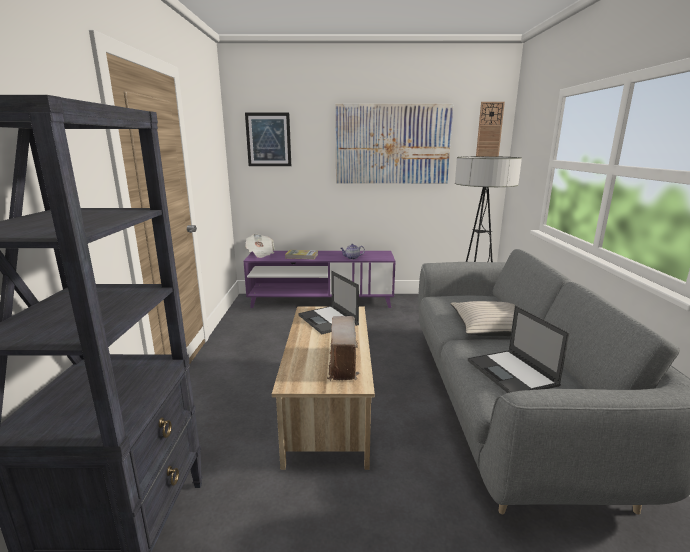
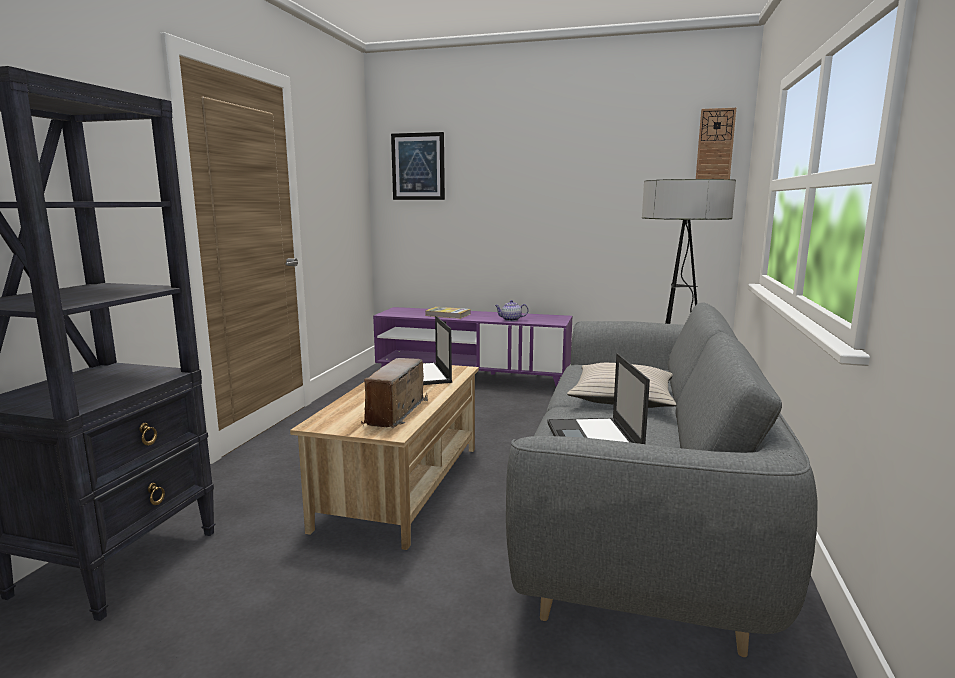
camera: 15 degrees right, 5 degrees down
newspaper [245,234,274,258] -> none
picture [335,104,453,184] -> none

